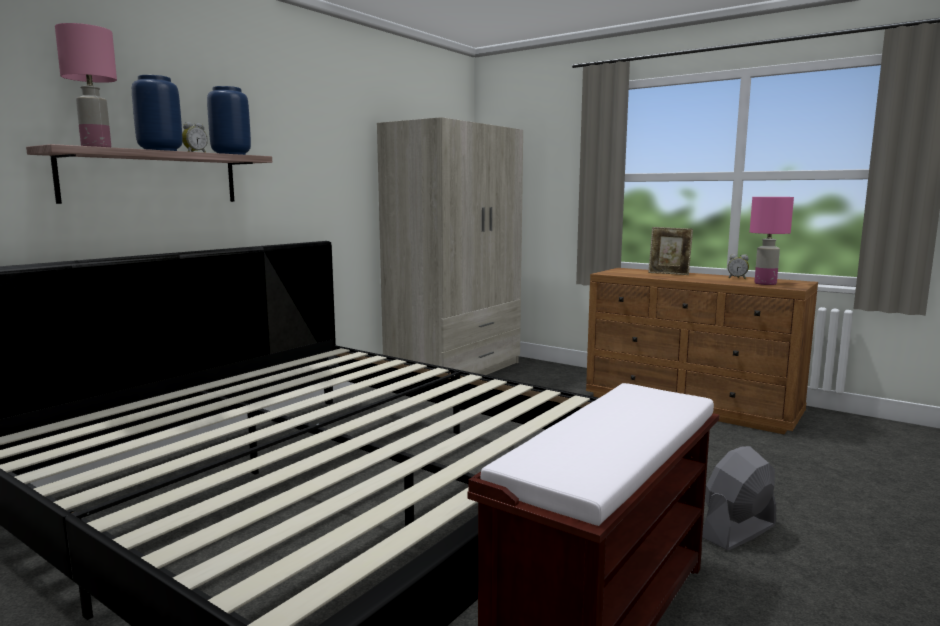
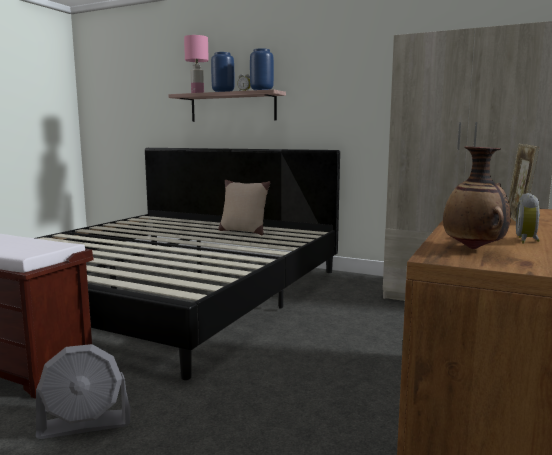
camera: 80 degrees right, 0 degrees up
grey fan [702,446,776,550] -> grey fan turned 120 degrees clockwise [36,344,131,439]
pink table lamp [750,197,794,285] -> vase [443,147,511,249]
none -> beige pillow [218,180,270,235]

